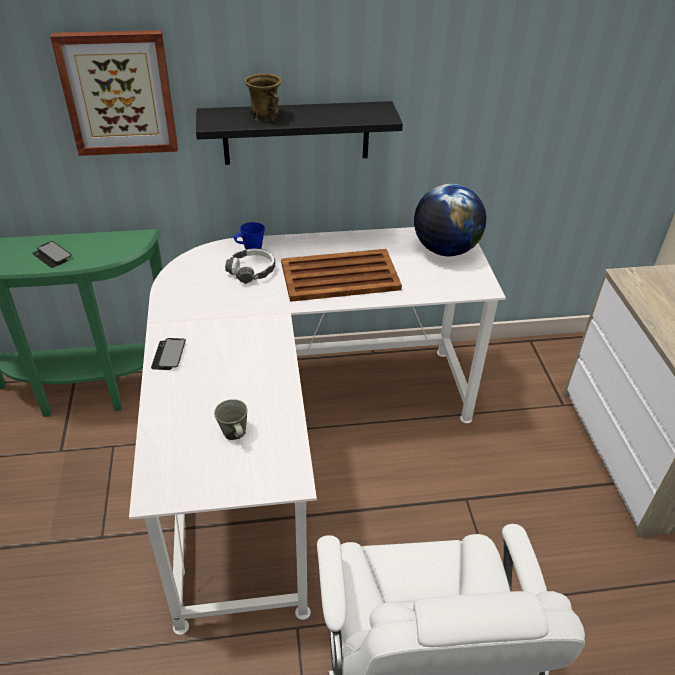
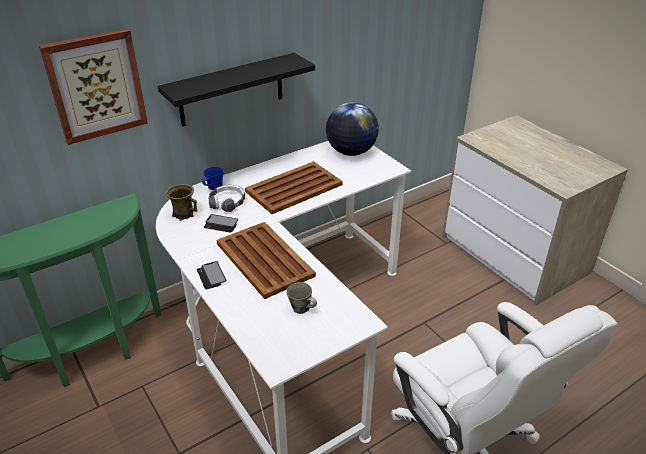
camera: 25 degrees left, 5 degrees down
phone [32,241,72,268] -> phone moved to [204,214,238,233]
brown mug [244,73,281,121] -> brown mug moved to [166,184,198,221]
none -> brown tray [216,222,316,299]

